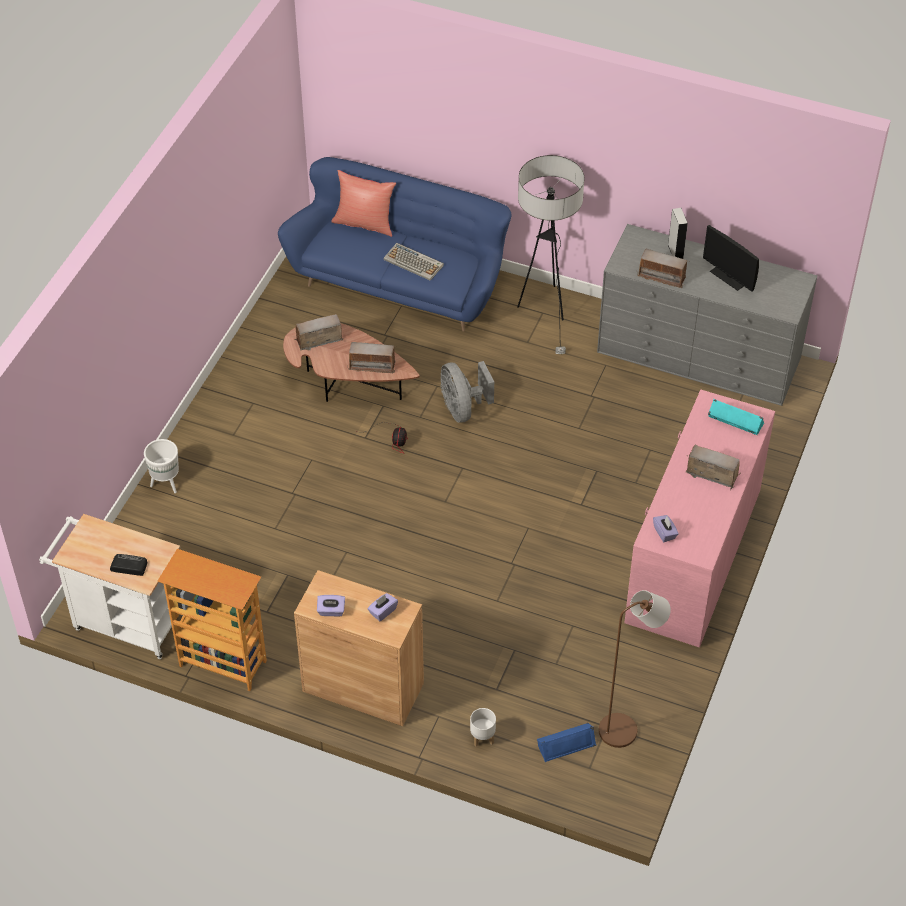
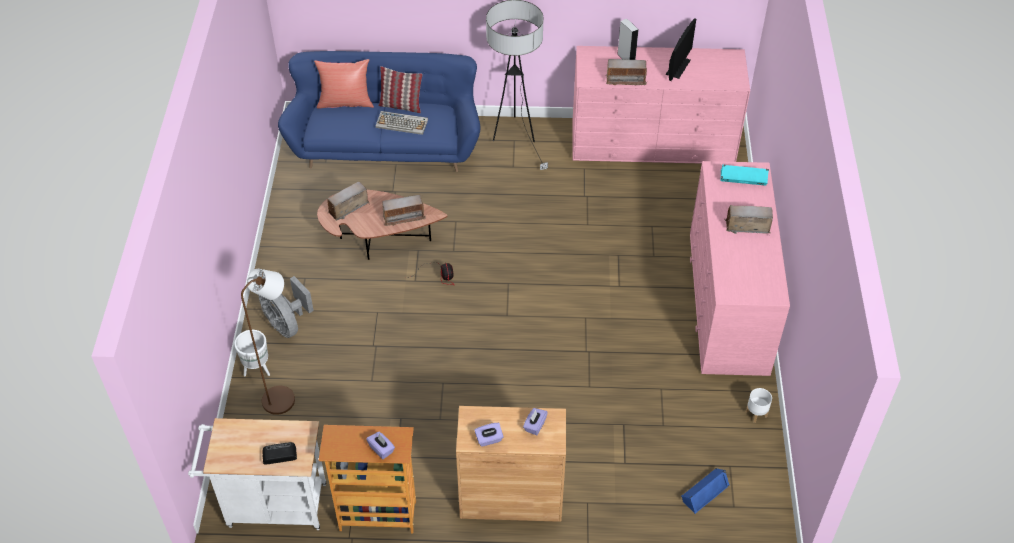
camera: 20 degrees left, 0 degrees up
grey fan [440,361,494,422] -> grey fan moved to [258,276,314,338]
white planter [470,708,496,747] -> white planter moved to [746,388,772,423]
grey dresser [597,224,817,406] -> pink dresser [573,46,750,164]
brown floor lamp [599,590,671,748] -> brown floor lamp moved to [241,269,295,415]
purple tissue box [653,515,679,542] -> purple tissue box moved to [366,432,395,459]
monitor [703,225,759,292] -> monitor turned 90 degrees counterclockwise [666,18,696,81]
none -> pillow [378,66,422,113]

